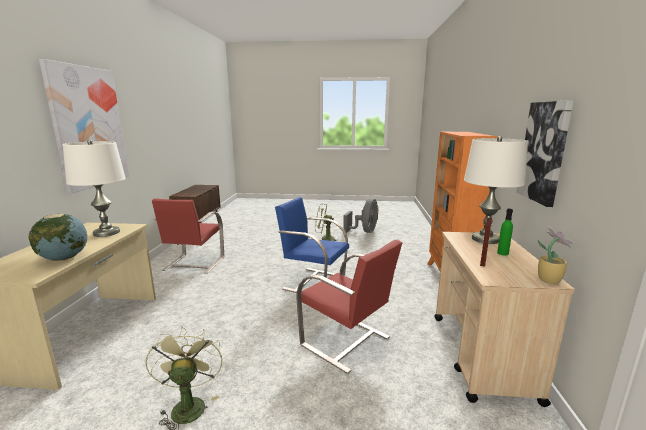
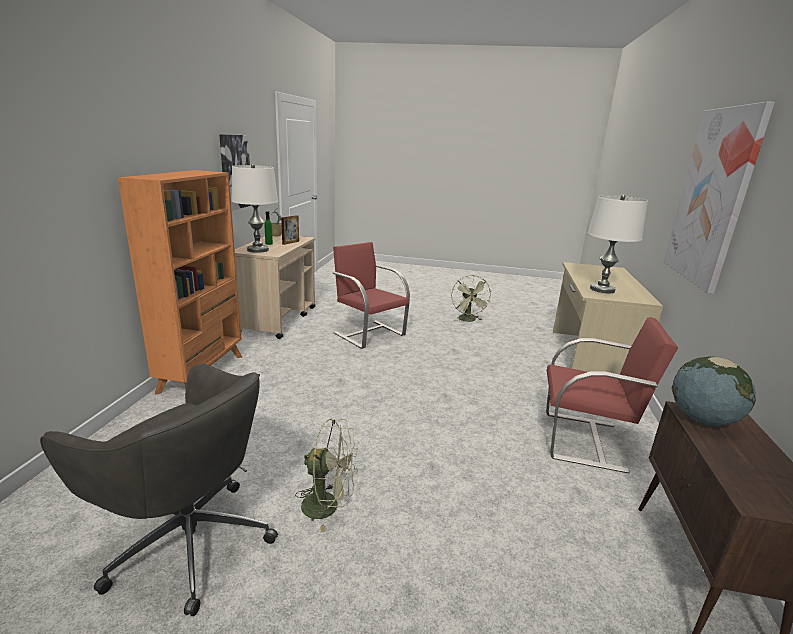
camera: 175 degrees left, 5 degrees up
globe [28,213,87,261] -> globe moved to [671,356,756,426]
red chair [152,198,224,274] -> red chair turned 90 degrees clockwise [546,317,678,473]
blue chair [275,197,349,293] -> none
grey fan [343,198,378,233] -> grey office chair [40,364,278,616]

